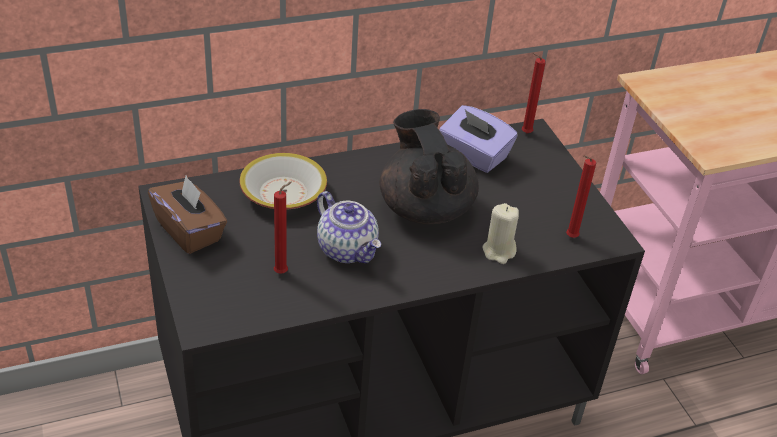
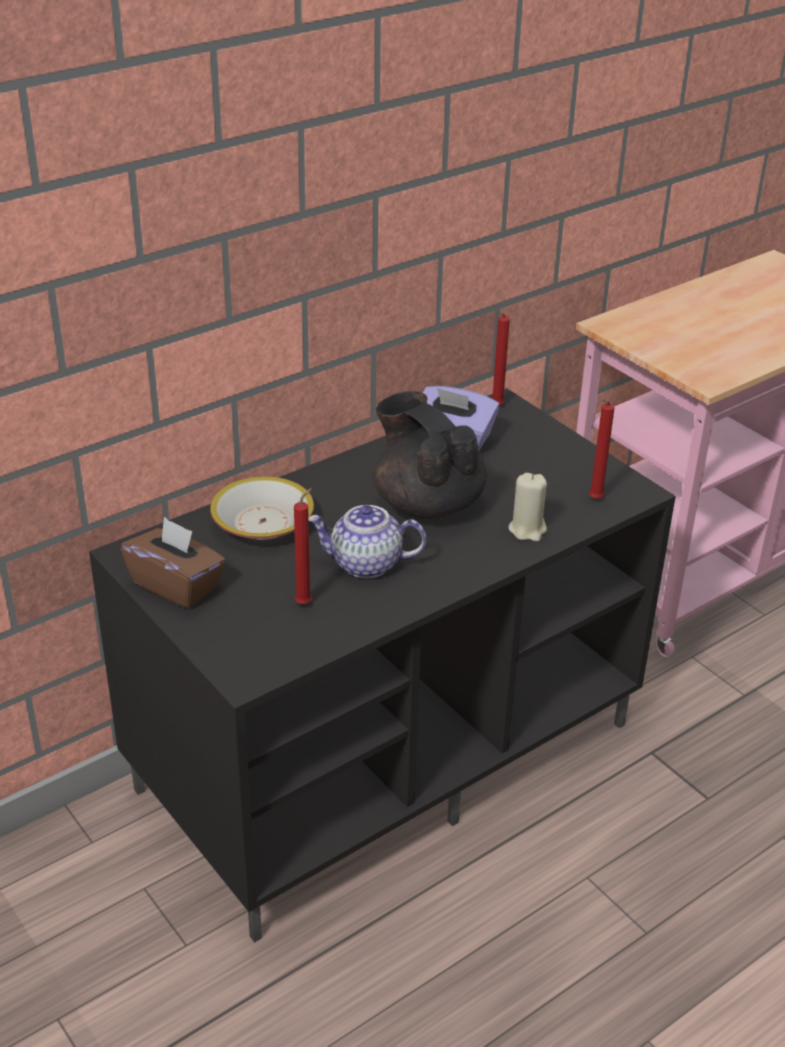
camera: 15 degrees left, 5 degrees down
teapot [317,191,381,264] -> teapot turned 150 degrees clockwise [309,505,426,578]

